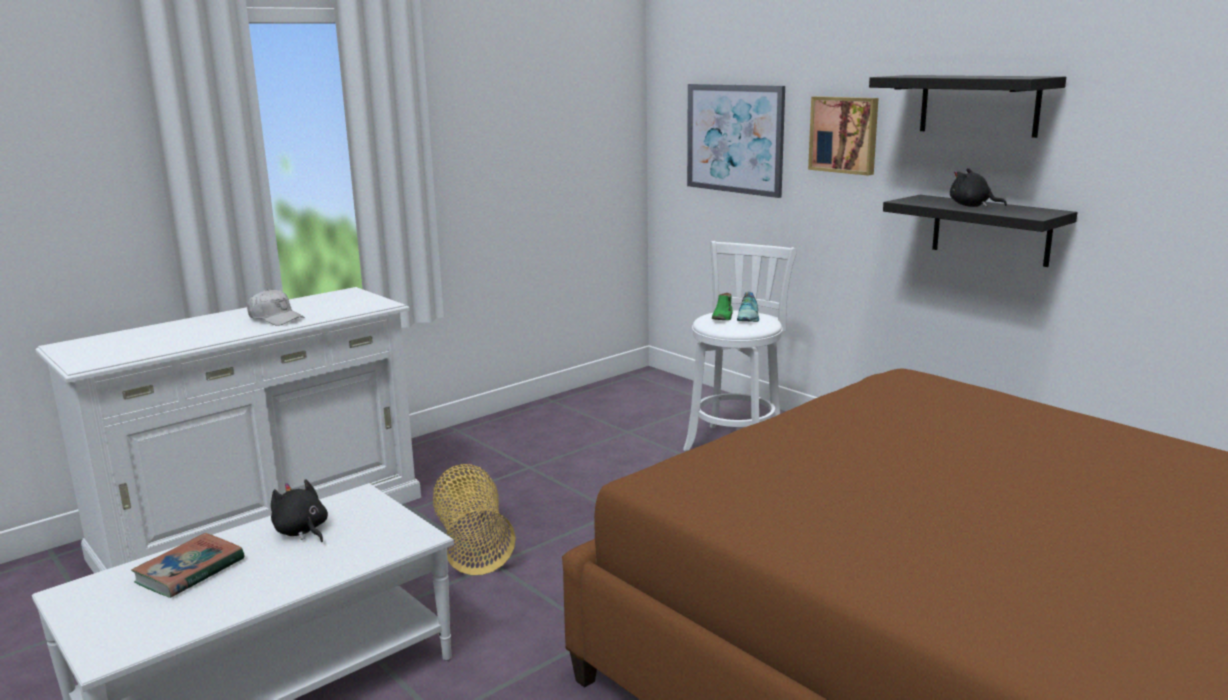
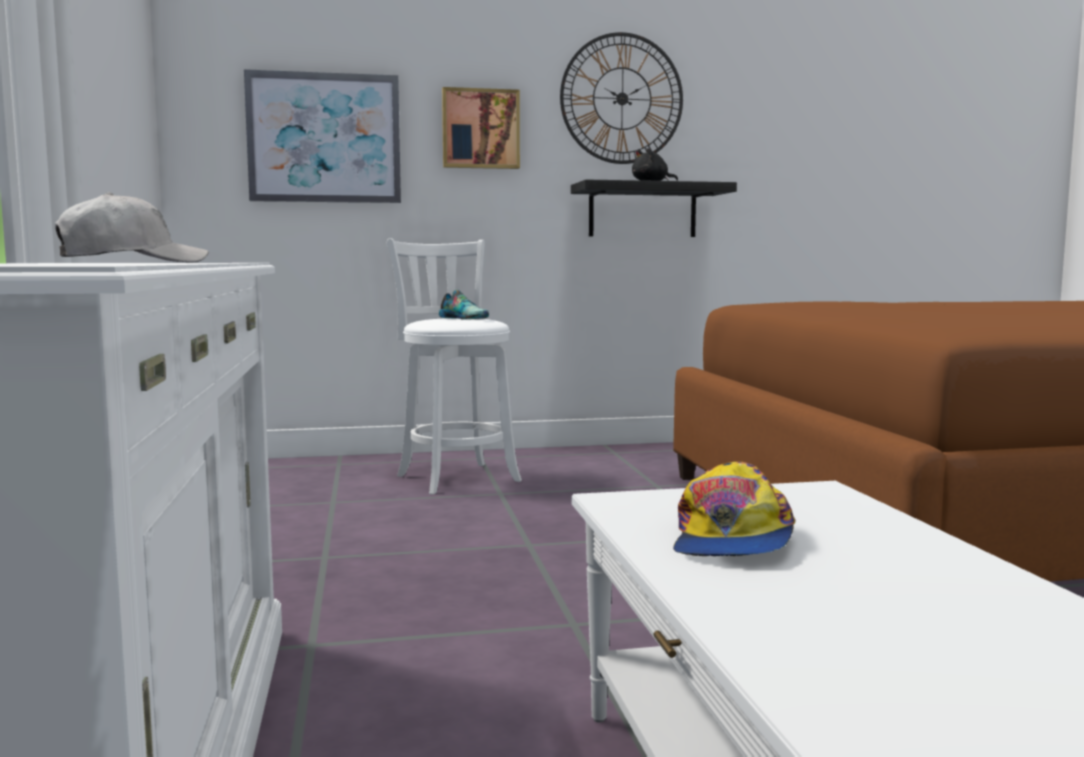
camera: 60 degrees left, 10 degrees down
book [131,533,244,598] -> none
black plush toy [271,479,328,542] -> cap [673,462,795,556]
basket [433,464,516,575] -> none
green shoe [711,293,733,320] -> none
black shelf [869,75,1066,138] -> wall clock [560,32,683,164]

